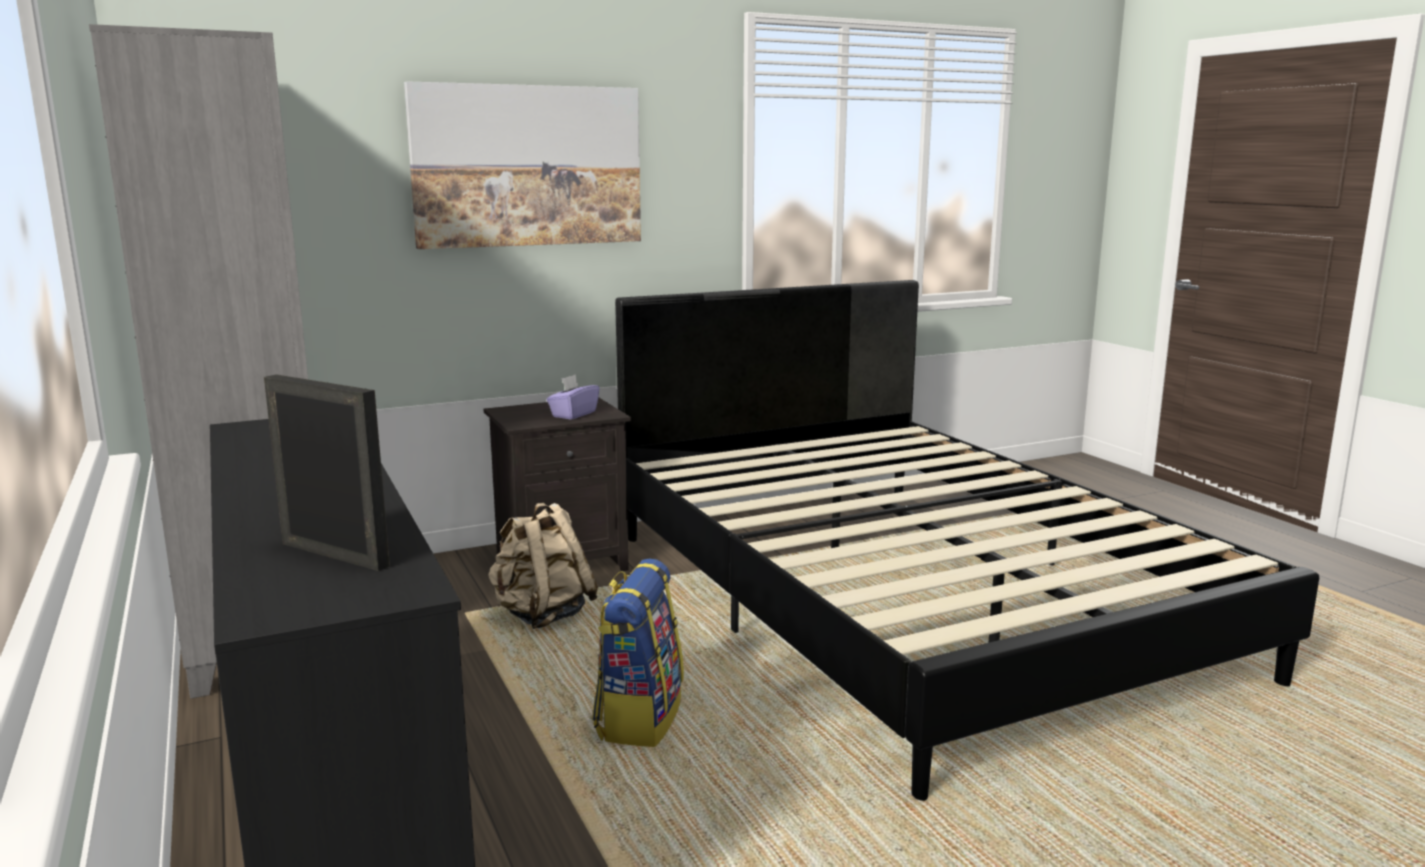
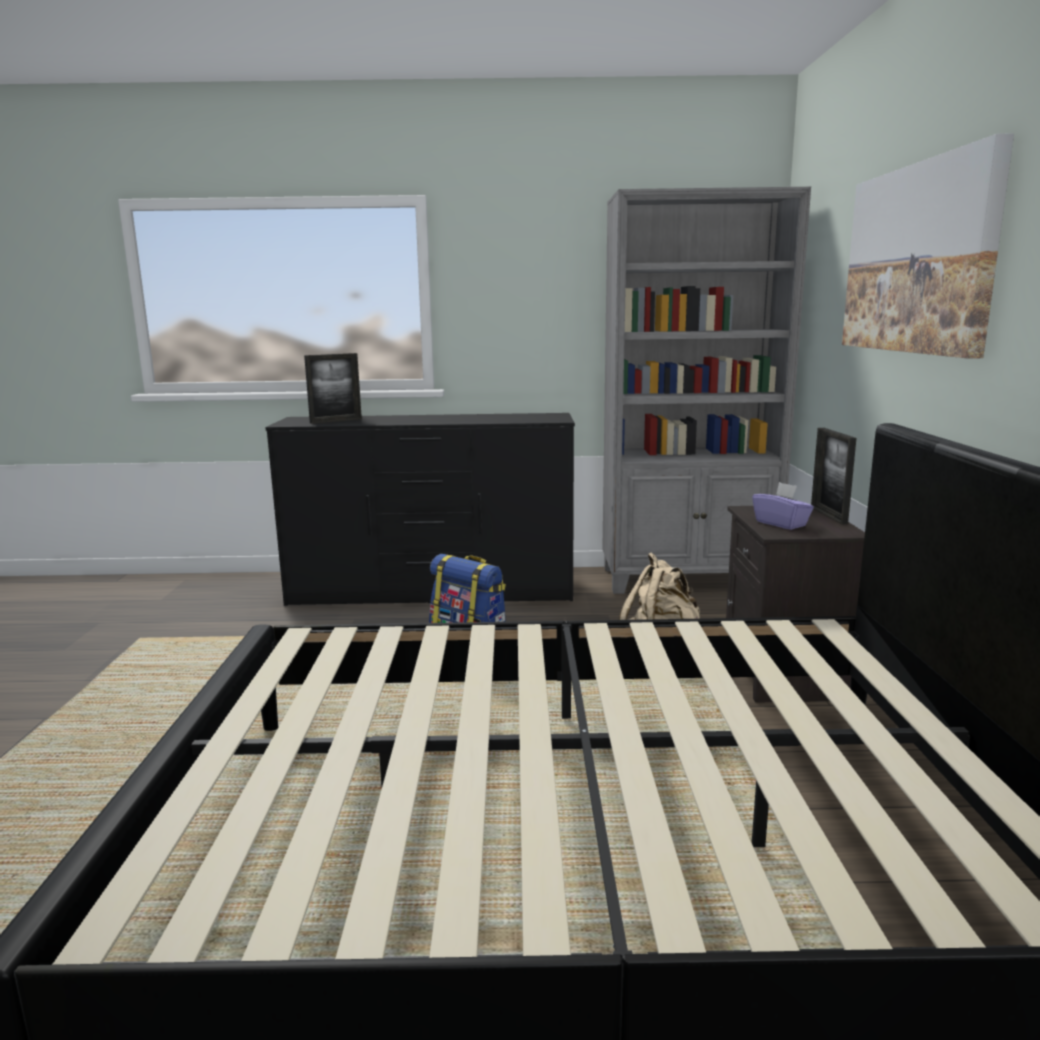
camera: 115 degrees right, 0 degrees up
none -> picture frame [811,428,857,524]

